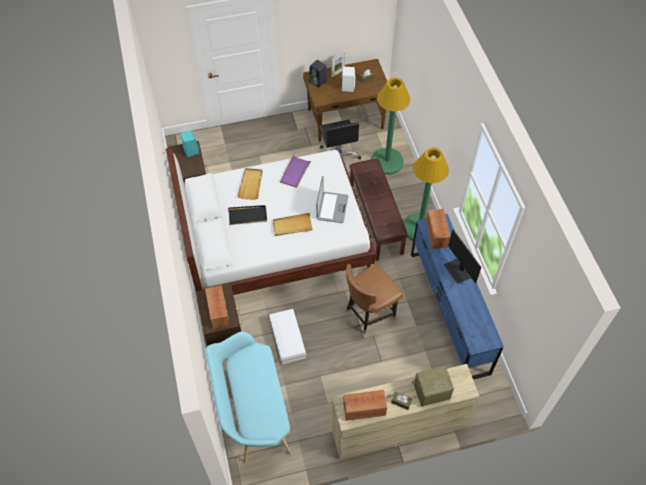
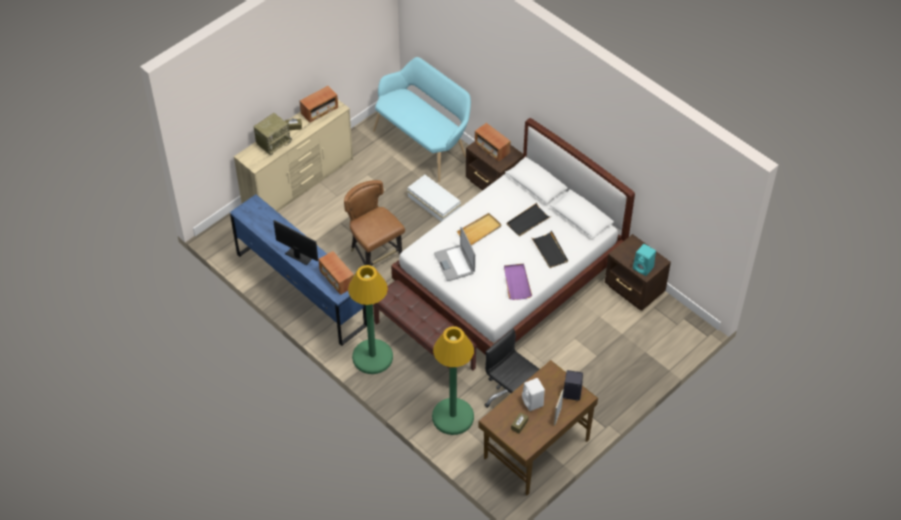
camera: 150 degrees right, 5 degrees down
beige tray [237,168,263,200] -> black tray [532,230,568,268]
brown chair [346,263,404,334] -> brown chair turned 60 degrees counterclockwise [344,180,405,266]

